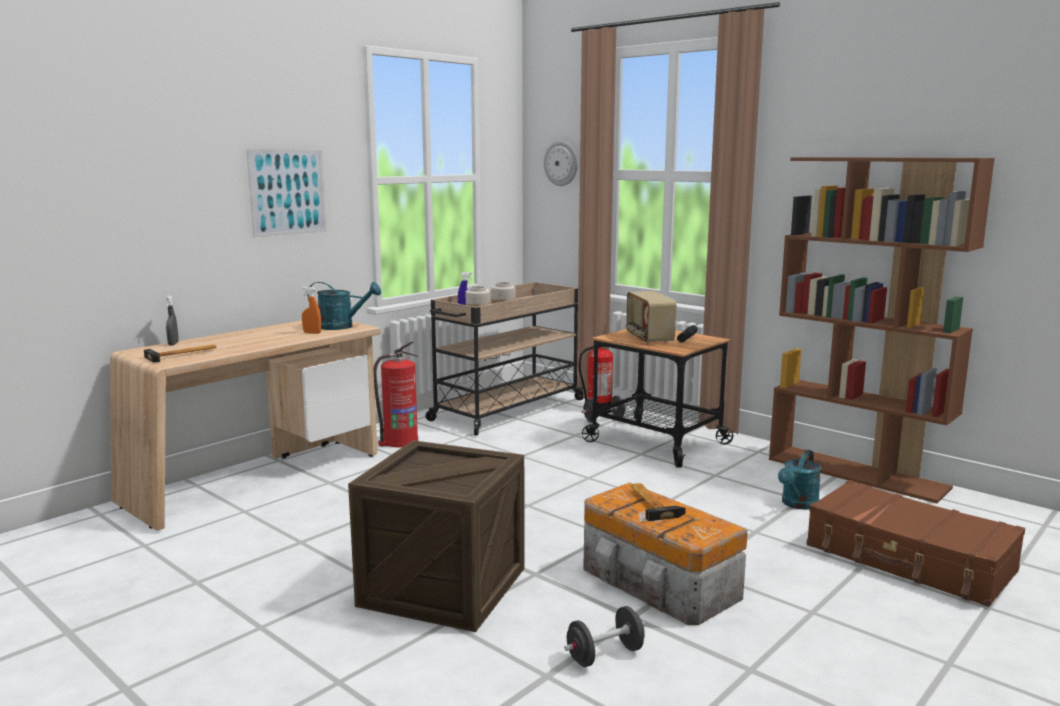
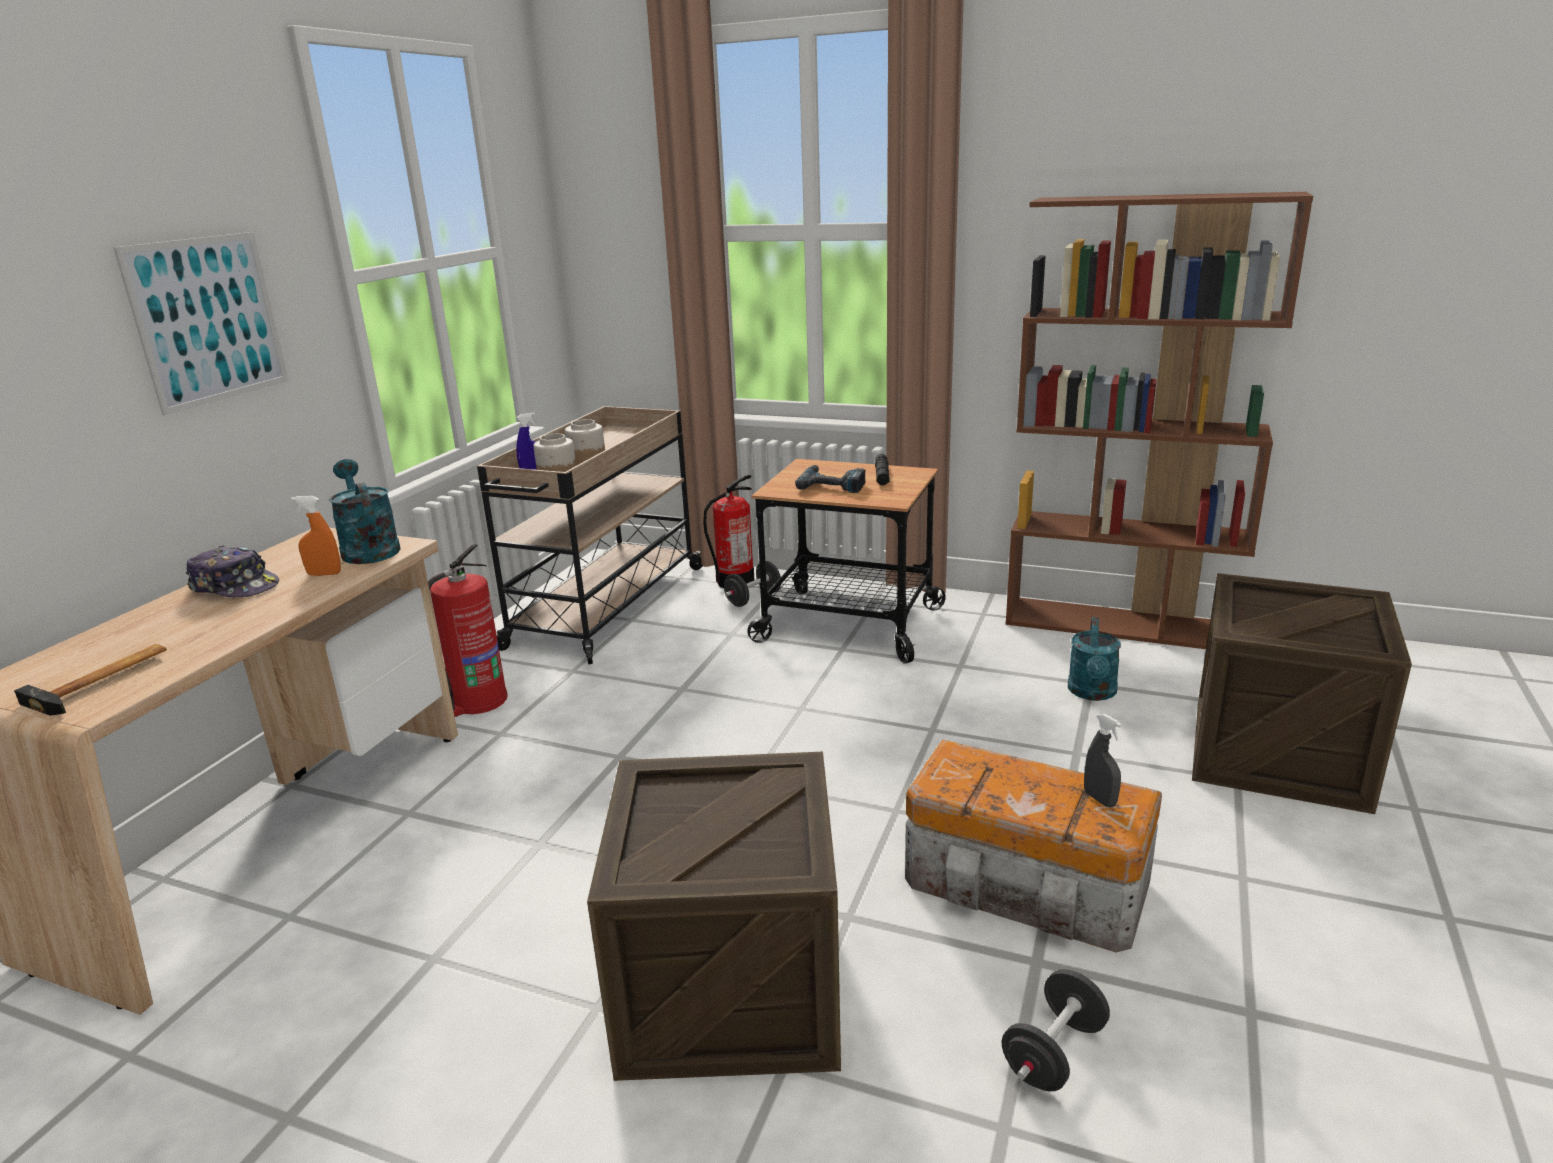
camera: 20 degrees left, 10 degrees up
grey spray bottle [165,295,179,345] -> grey spray bottle moved to [1084,713,1123,807]
turquoise watering can [308,282,381,330] -> turquoise watering can turned 105 degrees counterclockwise [329,459,401,564]
wall clock [544,141,578,186] -> none
radio [626,291,677,344] -> power drill [795,465,866,493]
hammer [630,483,686,521] -> none
brown suitcase [807,480,1025,607] -> crate [1192,573,1412,814]
none -> cap [185,545,279,597]

